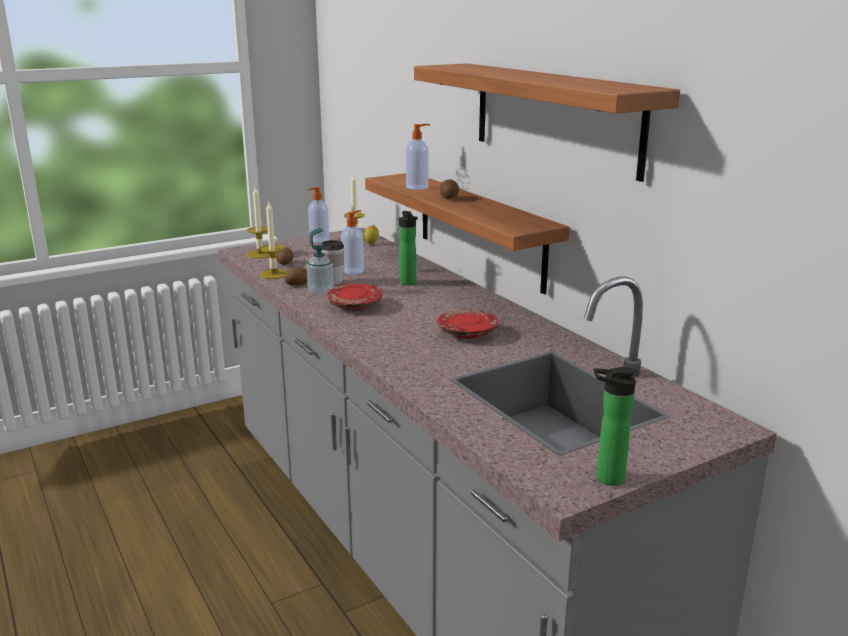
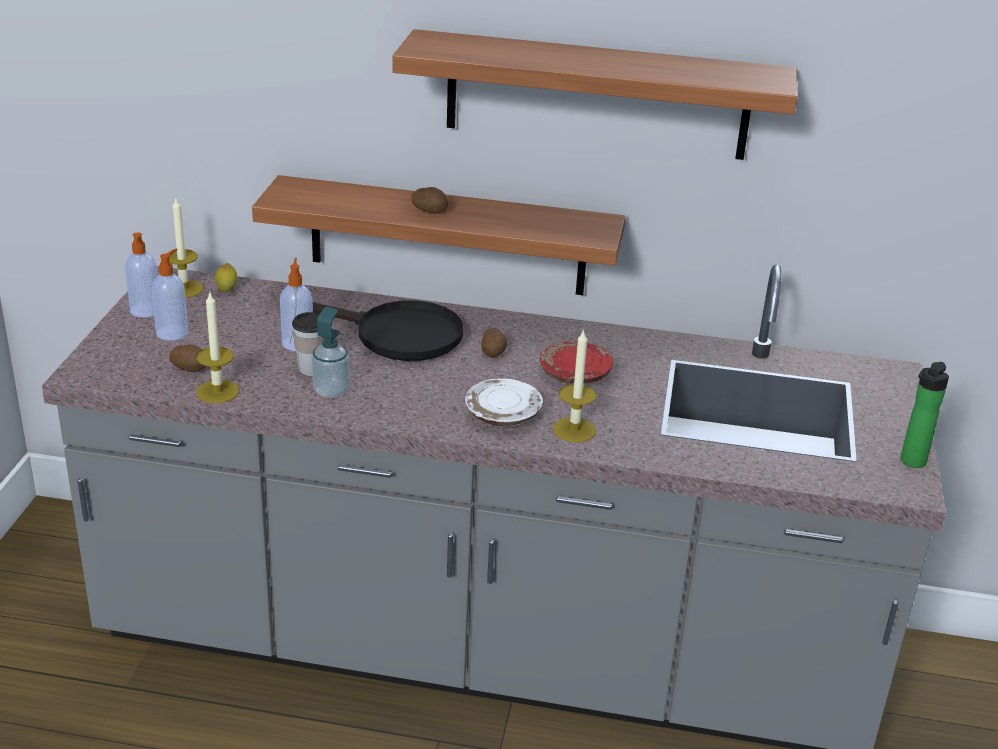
camera: 50 degrees left, 10 degrees up
candle [247,187,269,258] -> candle moved to [553,329,596,442]
potato [284,267,308,285] -> potato moved to [481,328,507,357]
red plate [327,284,383,311] -> none
bottle [399,211,418,285] -> black frying pan [313,300,463,361]
soap dispenser [406,124,430,190] -> soap dispenser moved to [152,249,188,341]
none -> white plate [465,379,543,427]

